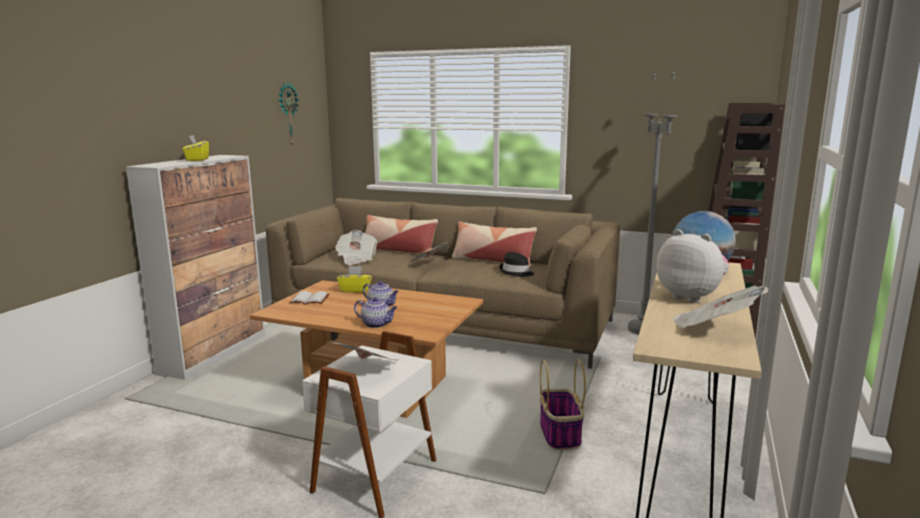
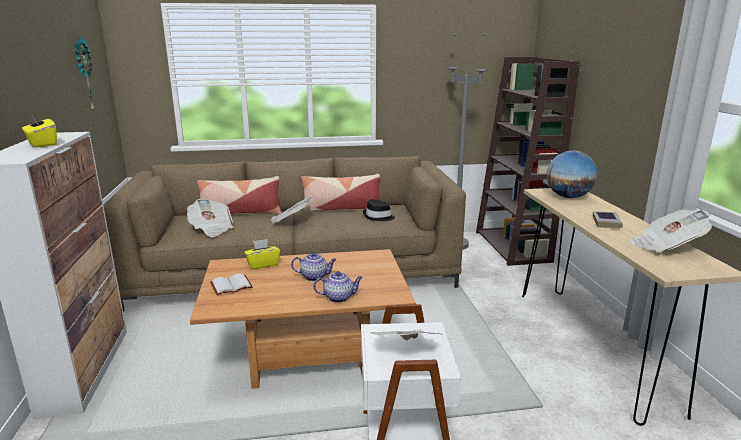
camera: 30 degrees left, 5 degrees up
basket [540,359,586,450] -> none
plush toy [656,229,729,303] -> book [593,211,623,228]

